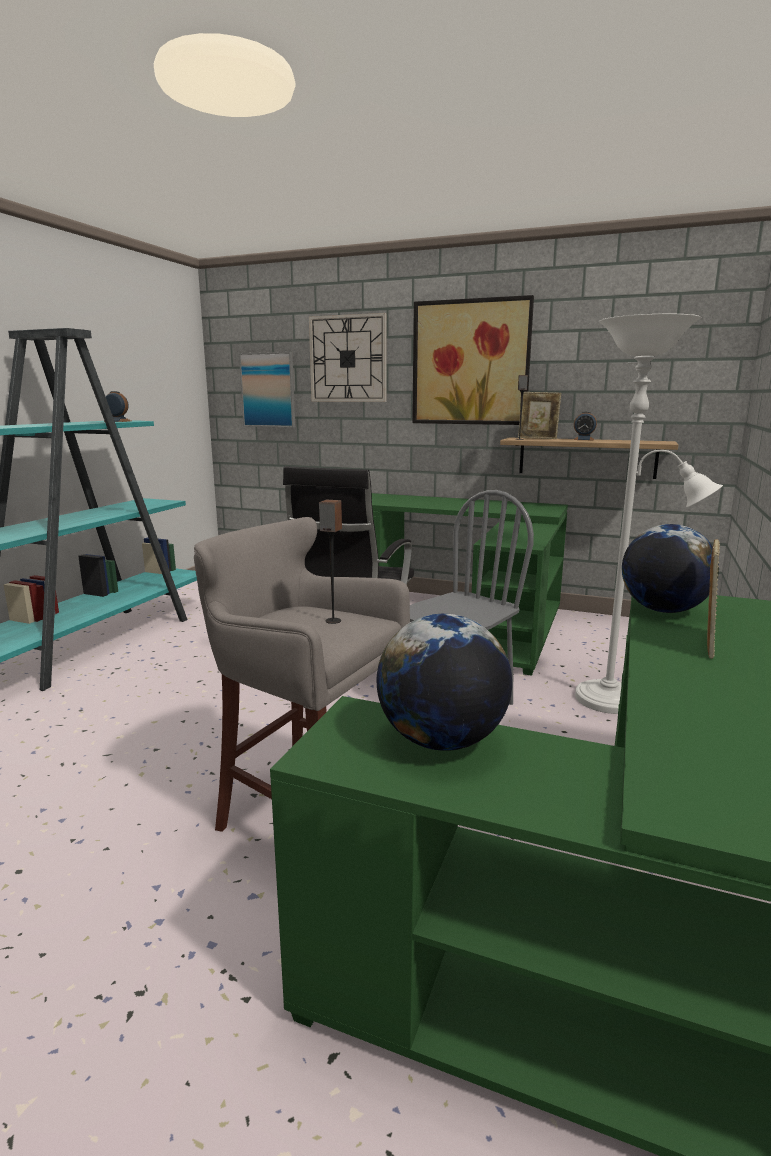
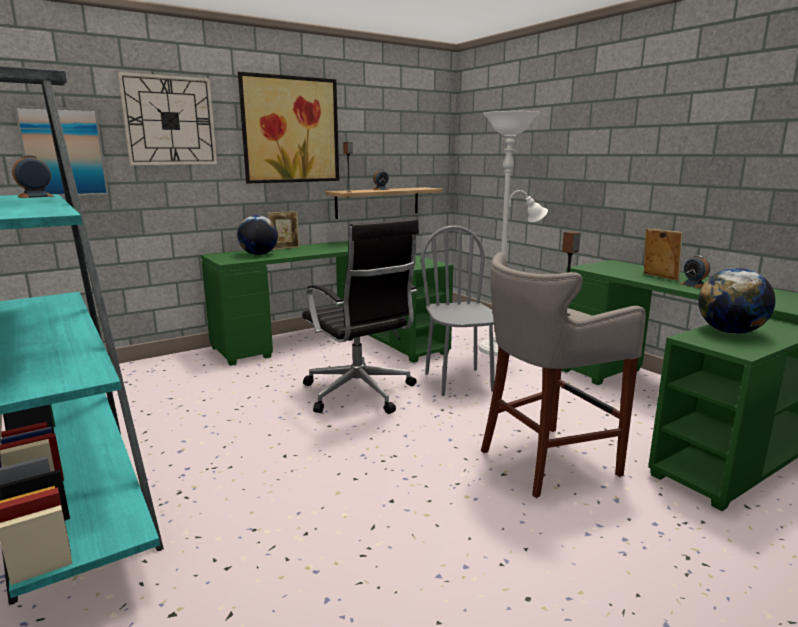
camera: 55 degrees left, 0 degrees up
picture frame [518,392,561,439] -> picture frame moved to [268,211,300,250]
globe [622,524,719,613] -> globe moved to [237,215,278,255]
none -> alarm clock [680,255,710,288]

